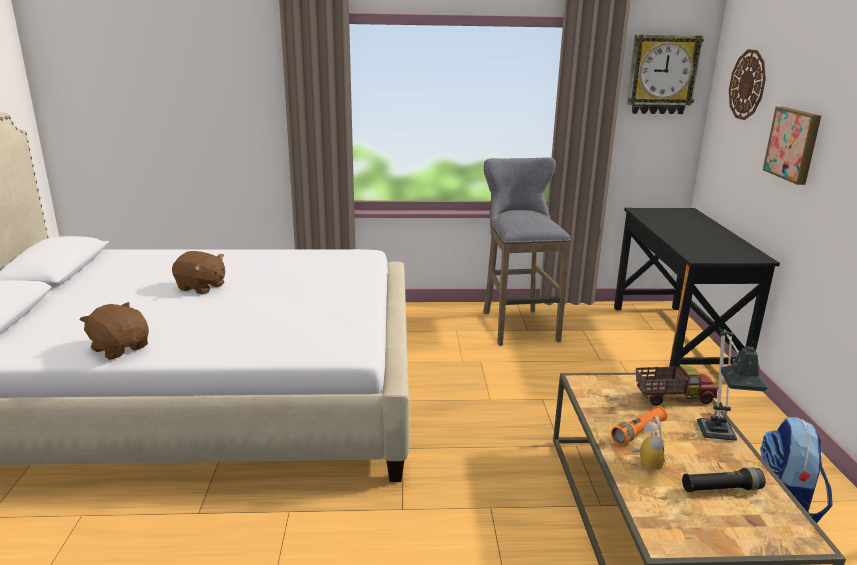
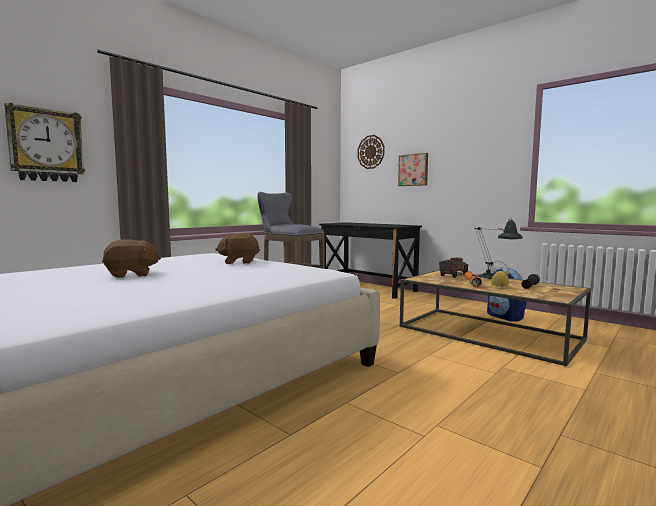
camera: 45 degrees left, 15 degrees down
brown plush toy [80,302,149,360] -> brown plush toy moved to [215,233,260,264]
wall clock [627,35,704,114] -> wall clock moved to [4,103,85,182]

